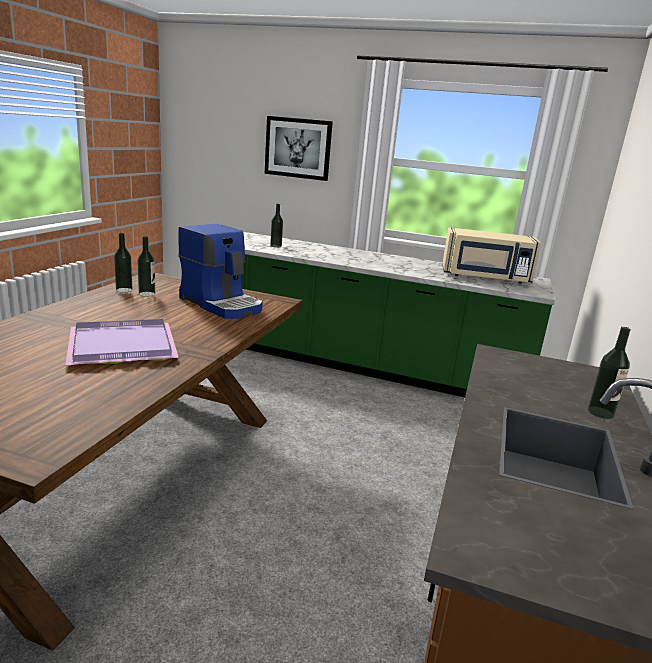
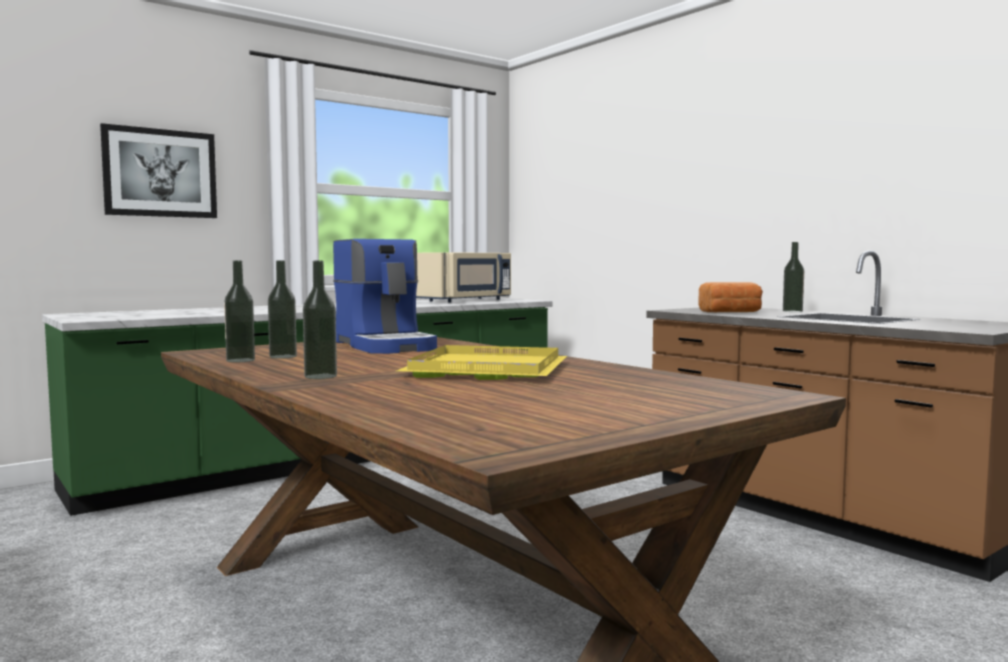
camera: 55 degrees left, 15 degrees down
purple tray [66,319,179,365] -> yellow tray [397,345,567,380]
coffee machine [178,224,263,319] -> coffee machine turned 75 degrees clockwise [333,239,437,354]
bottle [270,204,283,248] -> bottle moved to [303,261,337,379]
none -> bread [698,282,763,312]

